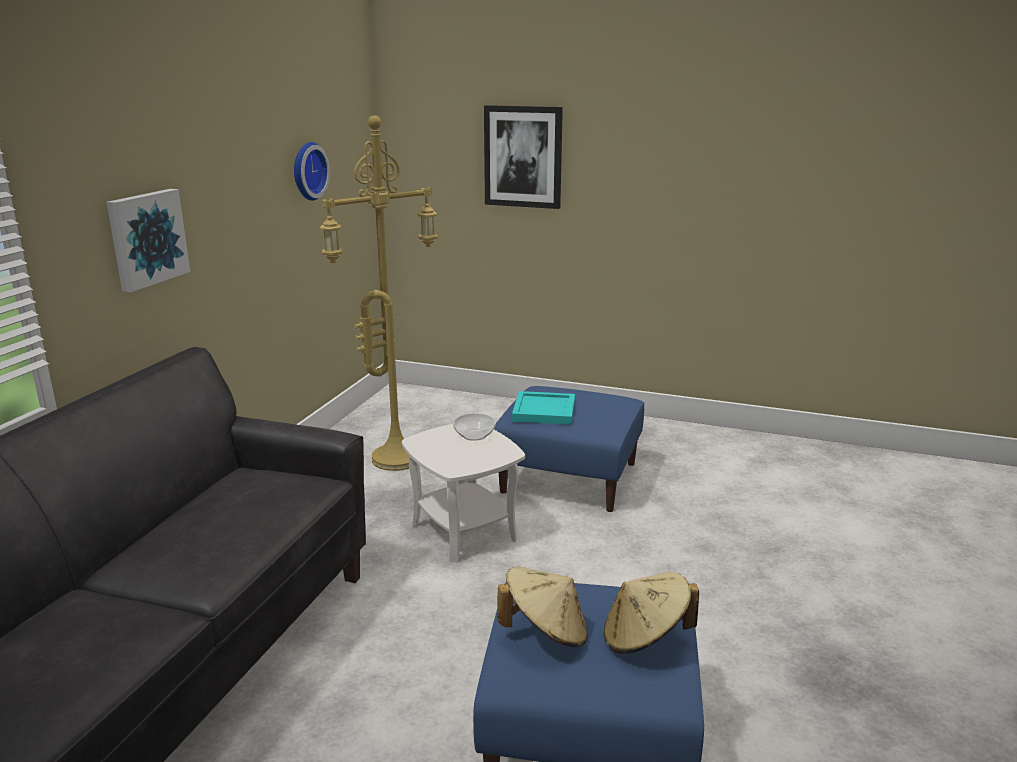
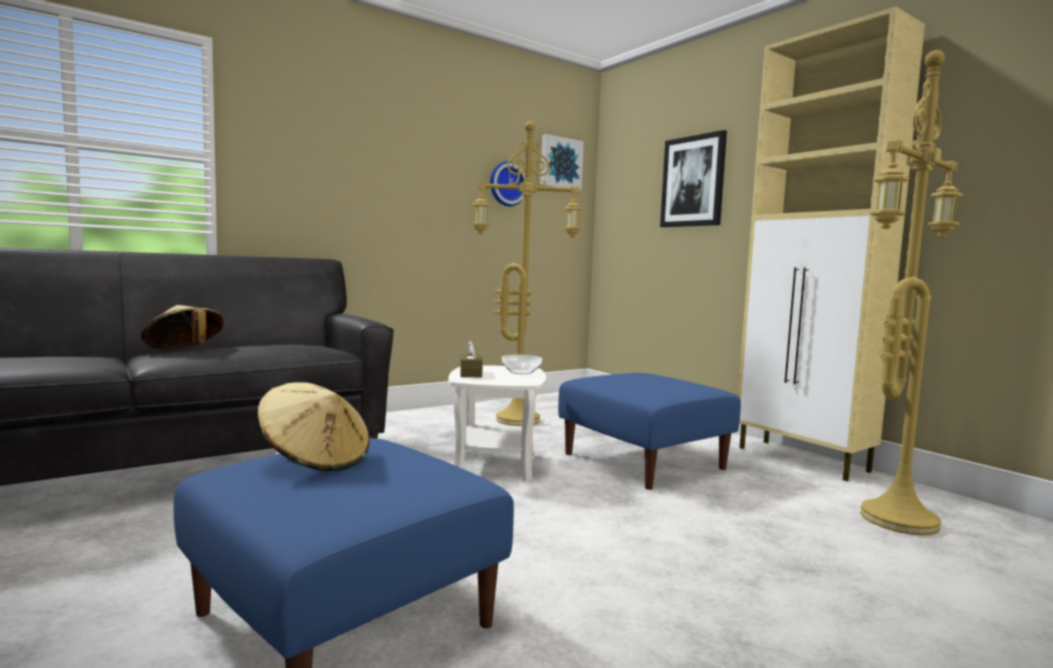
camera: 35 degrees right, 15 degrees down
picture [107,189,190,292] -> picture moved to [540,134,584,190]
turquoise tray [512,391,575,425] -> none
beige hat [604,572,699,654] -> beige hat moved to [141,305,224,349]
none -> brown tissue box [460,340,483,377]
none -> beige cabinet [738,7,925,481]
none -> yellow floor lamp [860,50,963,536]

